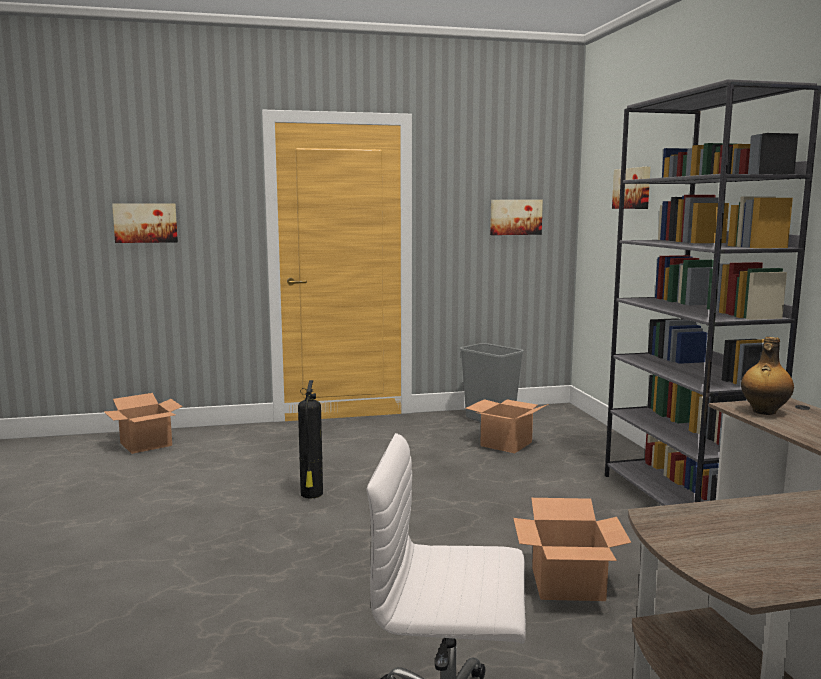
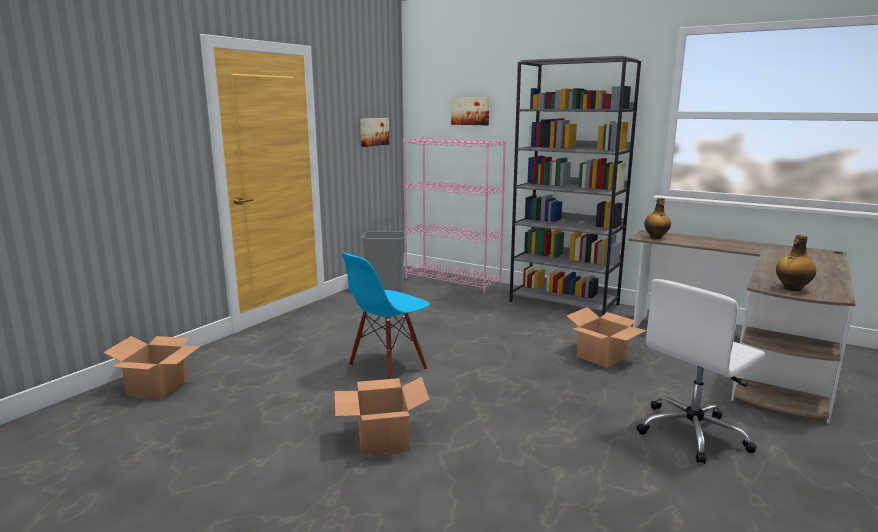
camera: 45 degrees left, 5 degrees up
picture [112,203,178,243] -> none
fire extinguisher [298,380,323,499] -> blue chair [342,253,430,379]
cardboard box [465,399,548,453] -> cardboard box moved to [335,376,430,455]
none -> pink bookcase [403,138,506,294]
none -> bottle [776,235,816,291]

